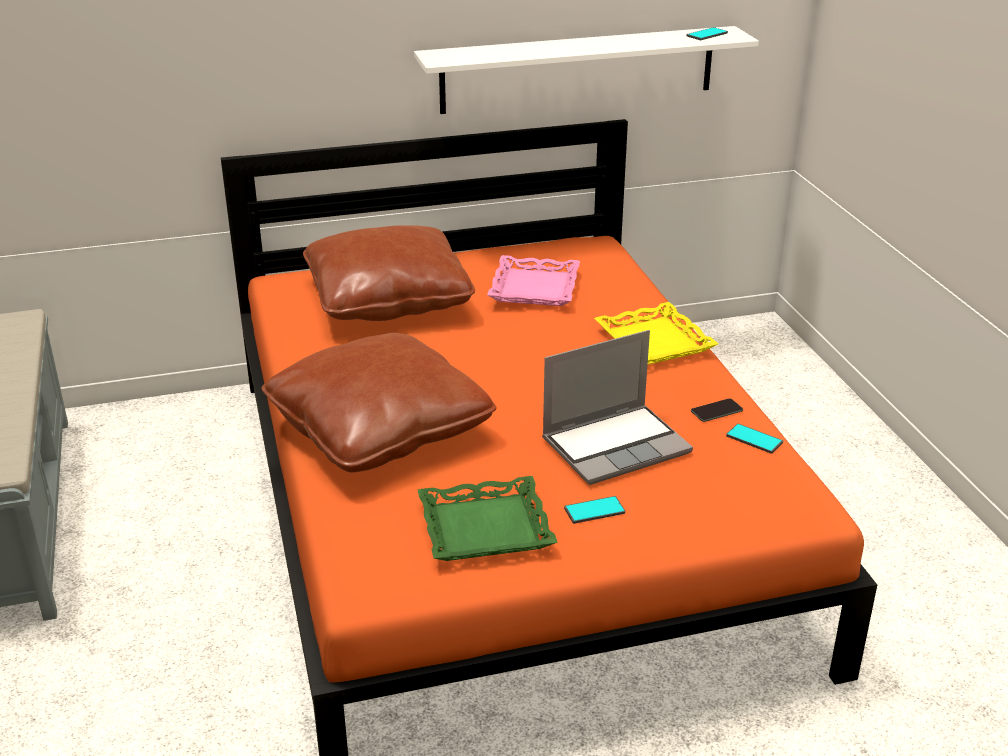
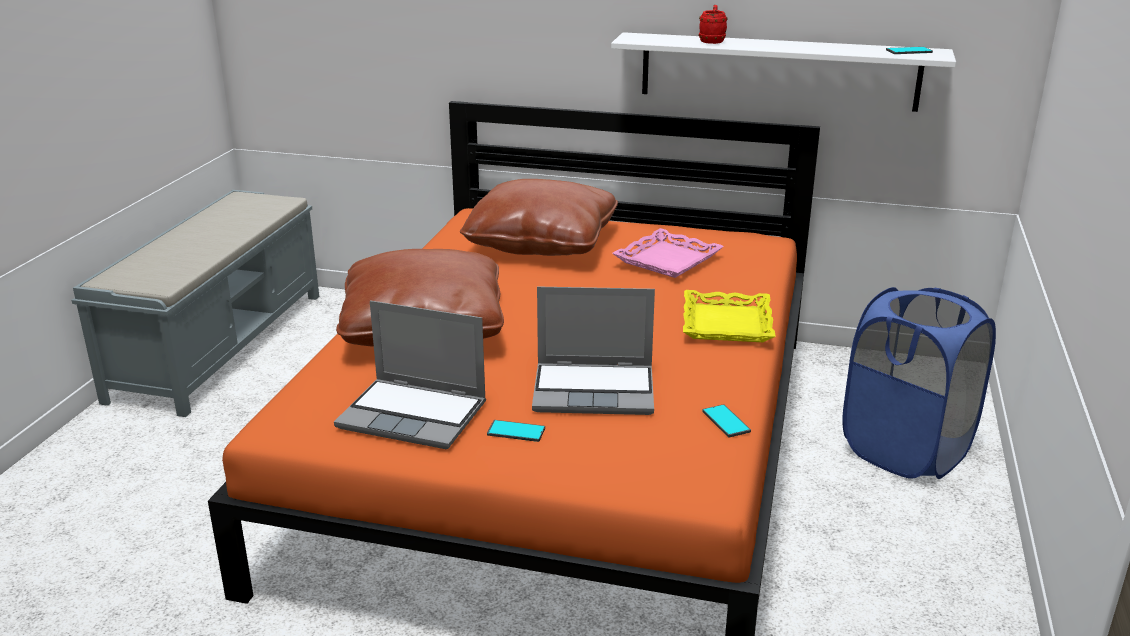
camera: 30 degrees right, 5 degrees down
green tray [418,476,558,561] -> laptop [334,301,486,449]
phone [691,398,743,422] -> none
none -> red mug [698,5,727,44]
none -> blue laundry basket [842,287,996,479]

